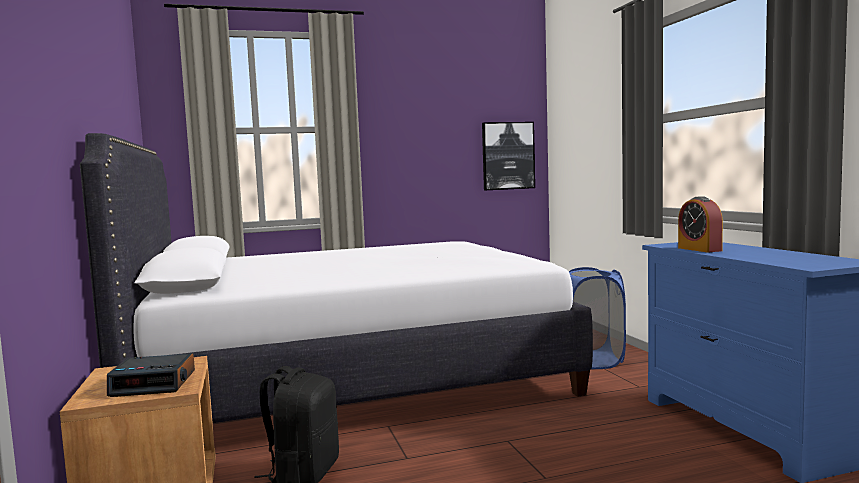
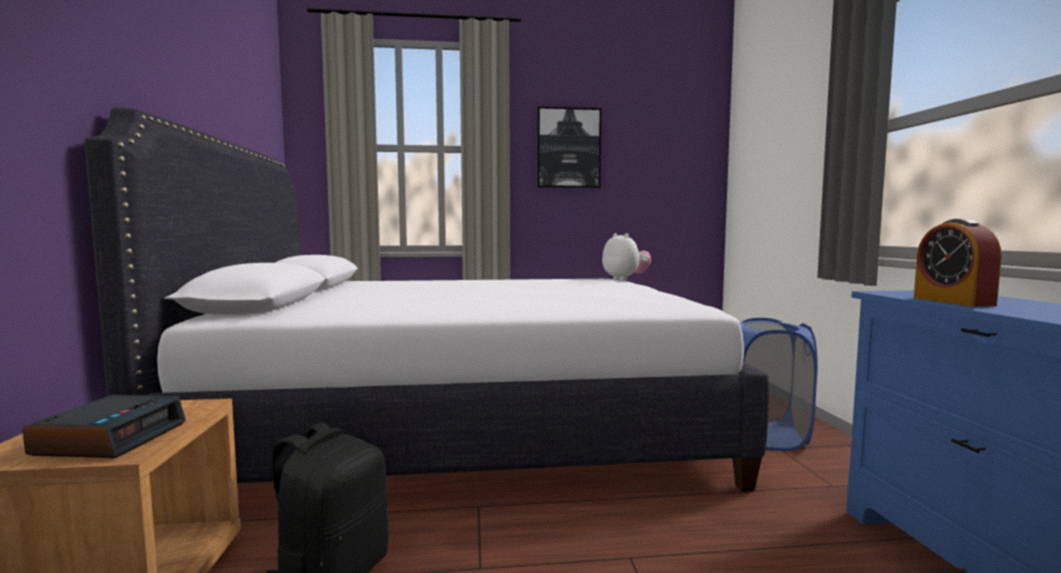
camera: 10 degrees right, 0 degrees up
alarm clock [107,353,195,397] -> alarm clock turned 90 degrees counterclockwise [22,395,186,458]
picture [482,122,535,190] -> picture moved to [537,107,601,188]
none -> plush toy [602,233,651,281]

